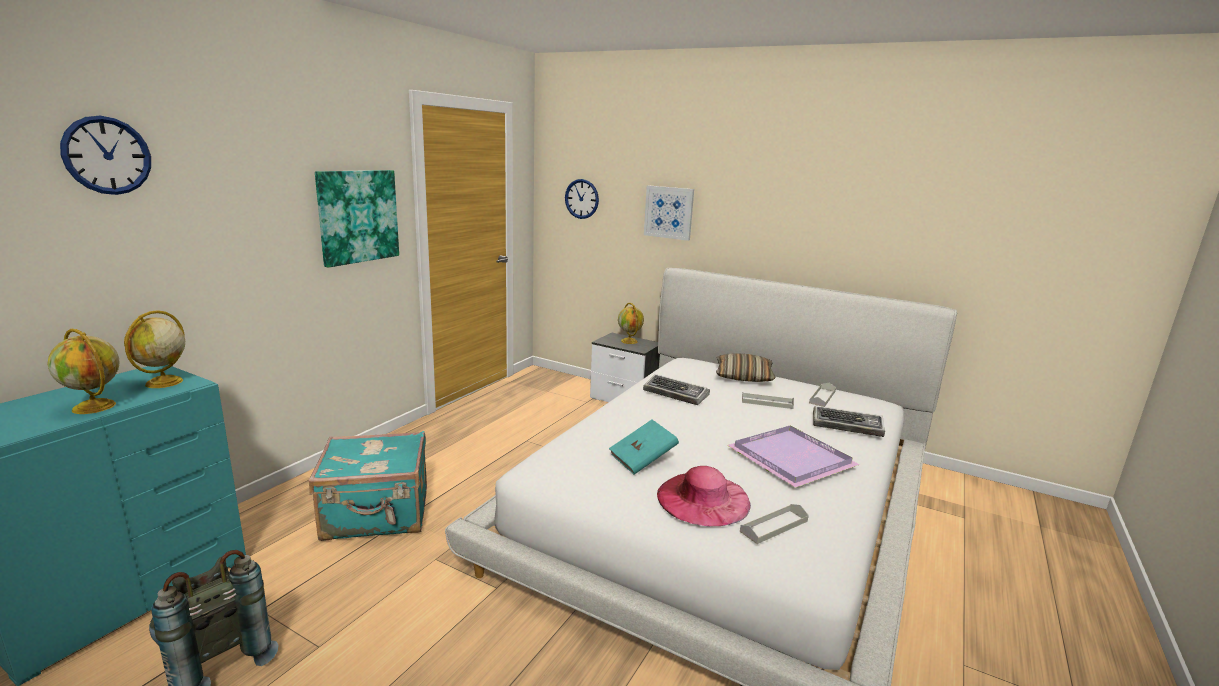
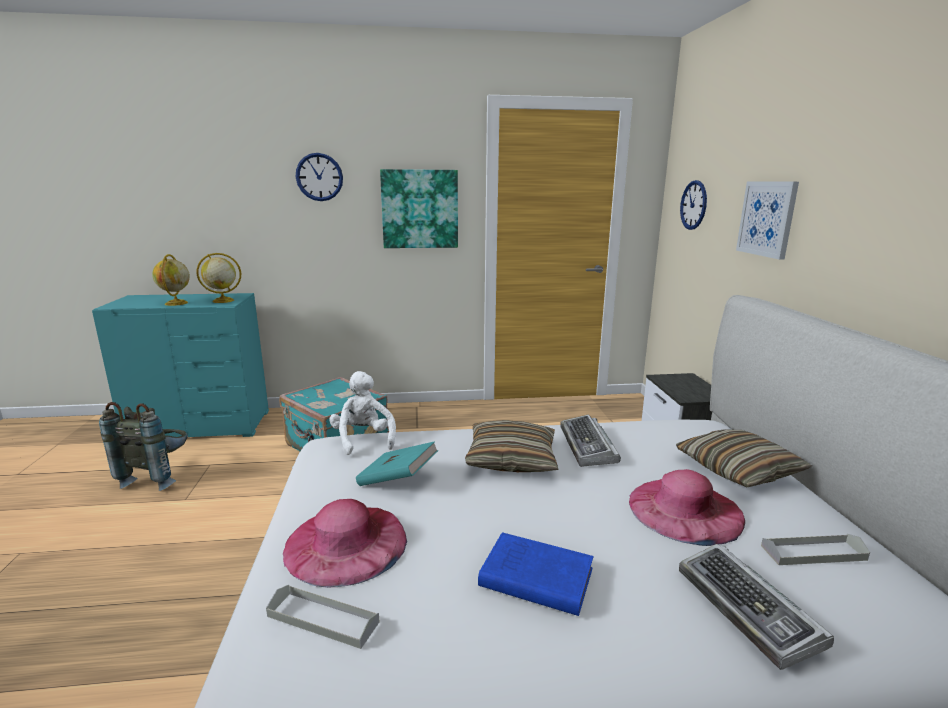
camera: 55 degrees right, 0 degrees up
wall clock [60,116,151,195] -> wall clock moved to [296,153,343,201]
globe [618,303,644,344] -> none
purple tray [727,426,860,488] -> blue book [478,532,594,616]
grey tray [742,393,794,409] -> pink hat [629,469,745,546]
none -> white plush toy [329,371,396,455]
none -> pillow [465,420,559,472]

